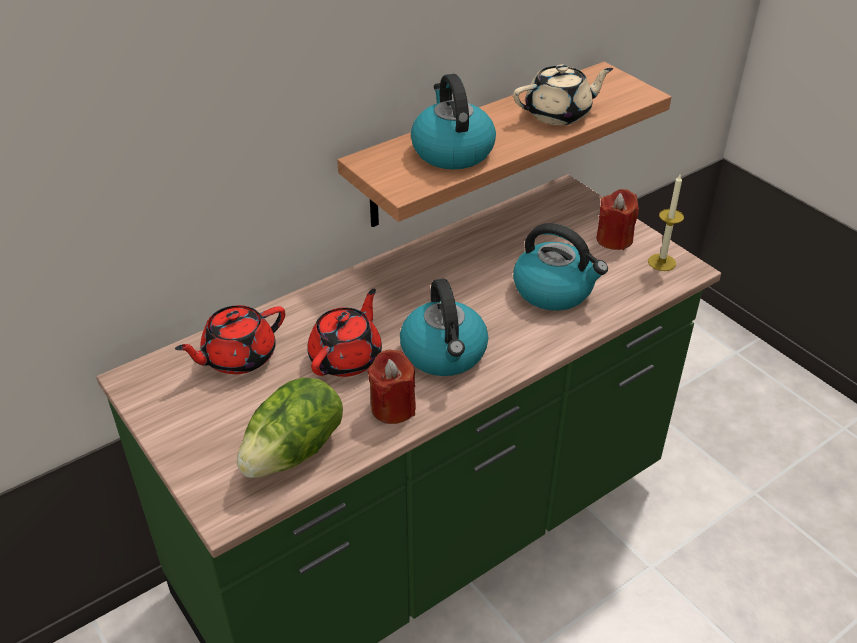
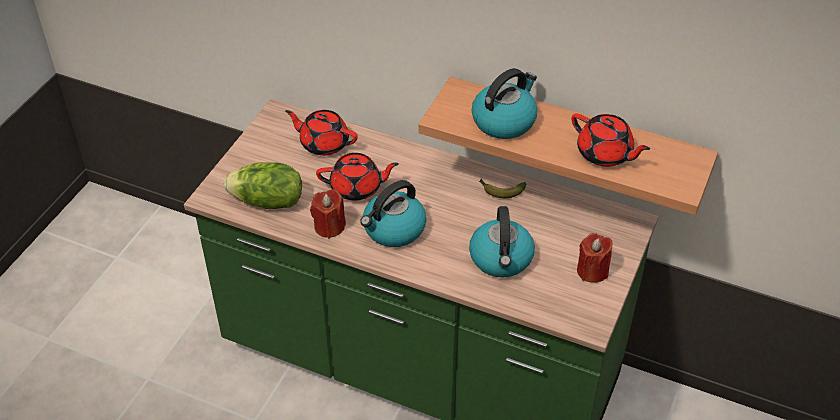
camera: 60 degrees right, 5 degrees up
beige teapot [513,65,613,125] -> red teapot [572,113,650,167]
candle [648,175,684,271] -> none
none -> banana [479,178,526,198]

